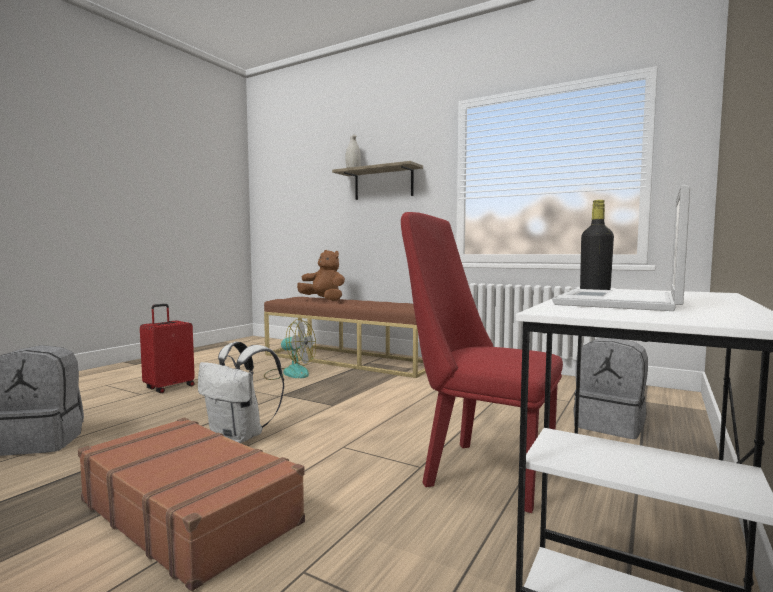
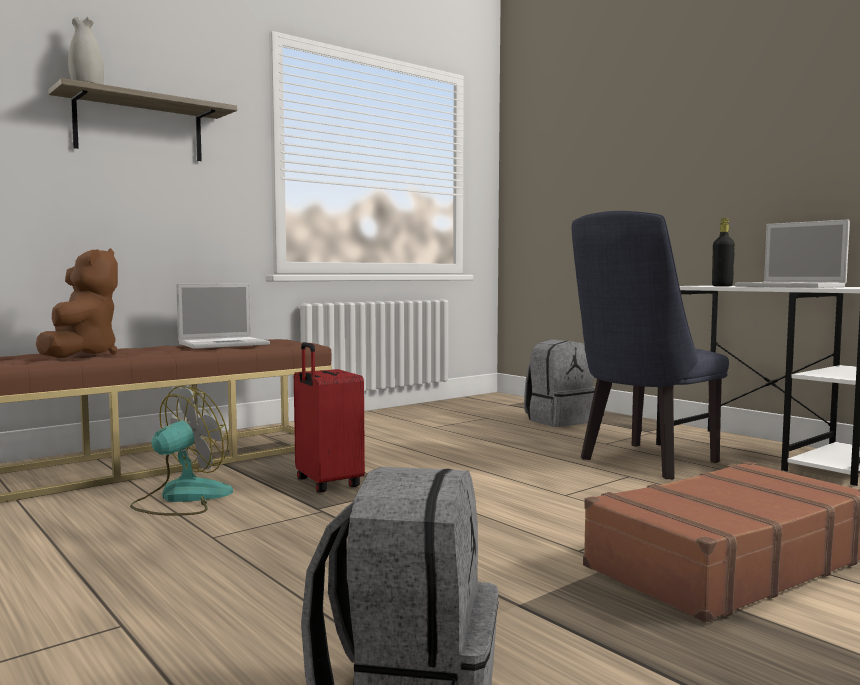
camera: 70 degrees left, 0 degrees up
red suitcase [140,304,195,393] -> red suitcase moved to [294,342,365,493]
white backpack [198,342,284,443] -> none
brown plush toy [297,250,345,301] -> brown plush toy turned 120 degrees clockwise [36,248,118,358]
red chair [401,212,563,513] -> blue chair [571,211,729,479]
none -> laptop [176,283,270,349]

